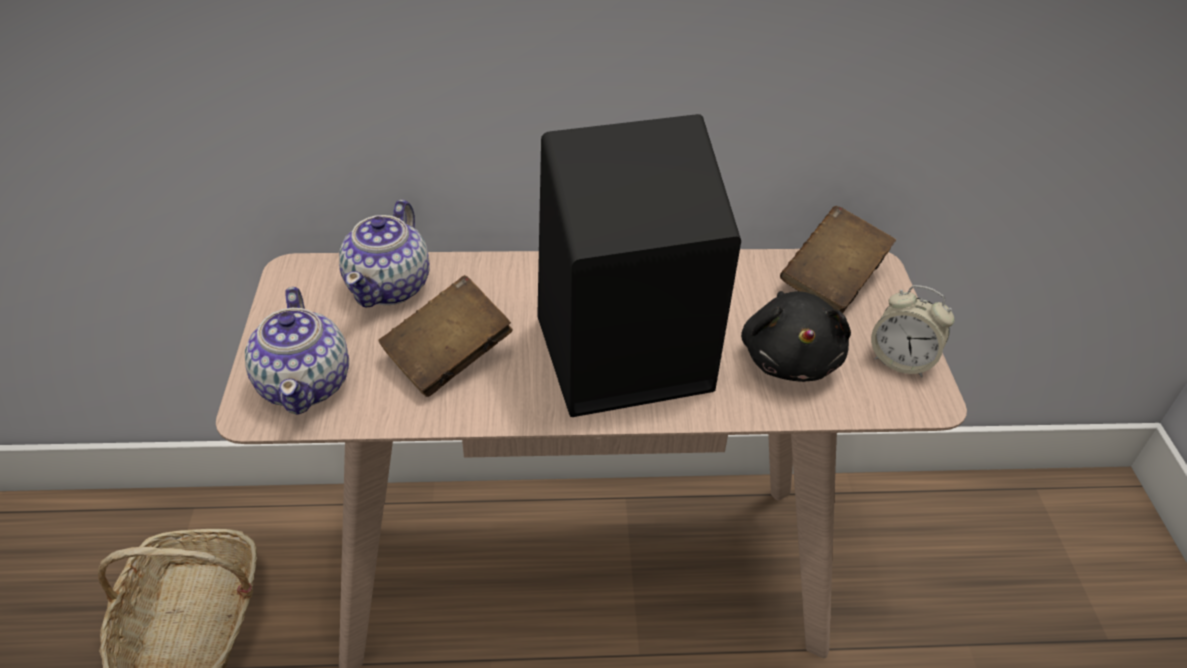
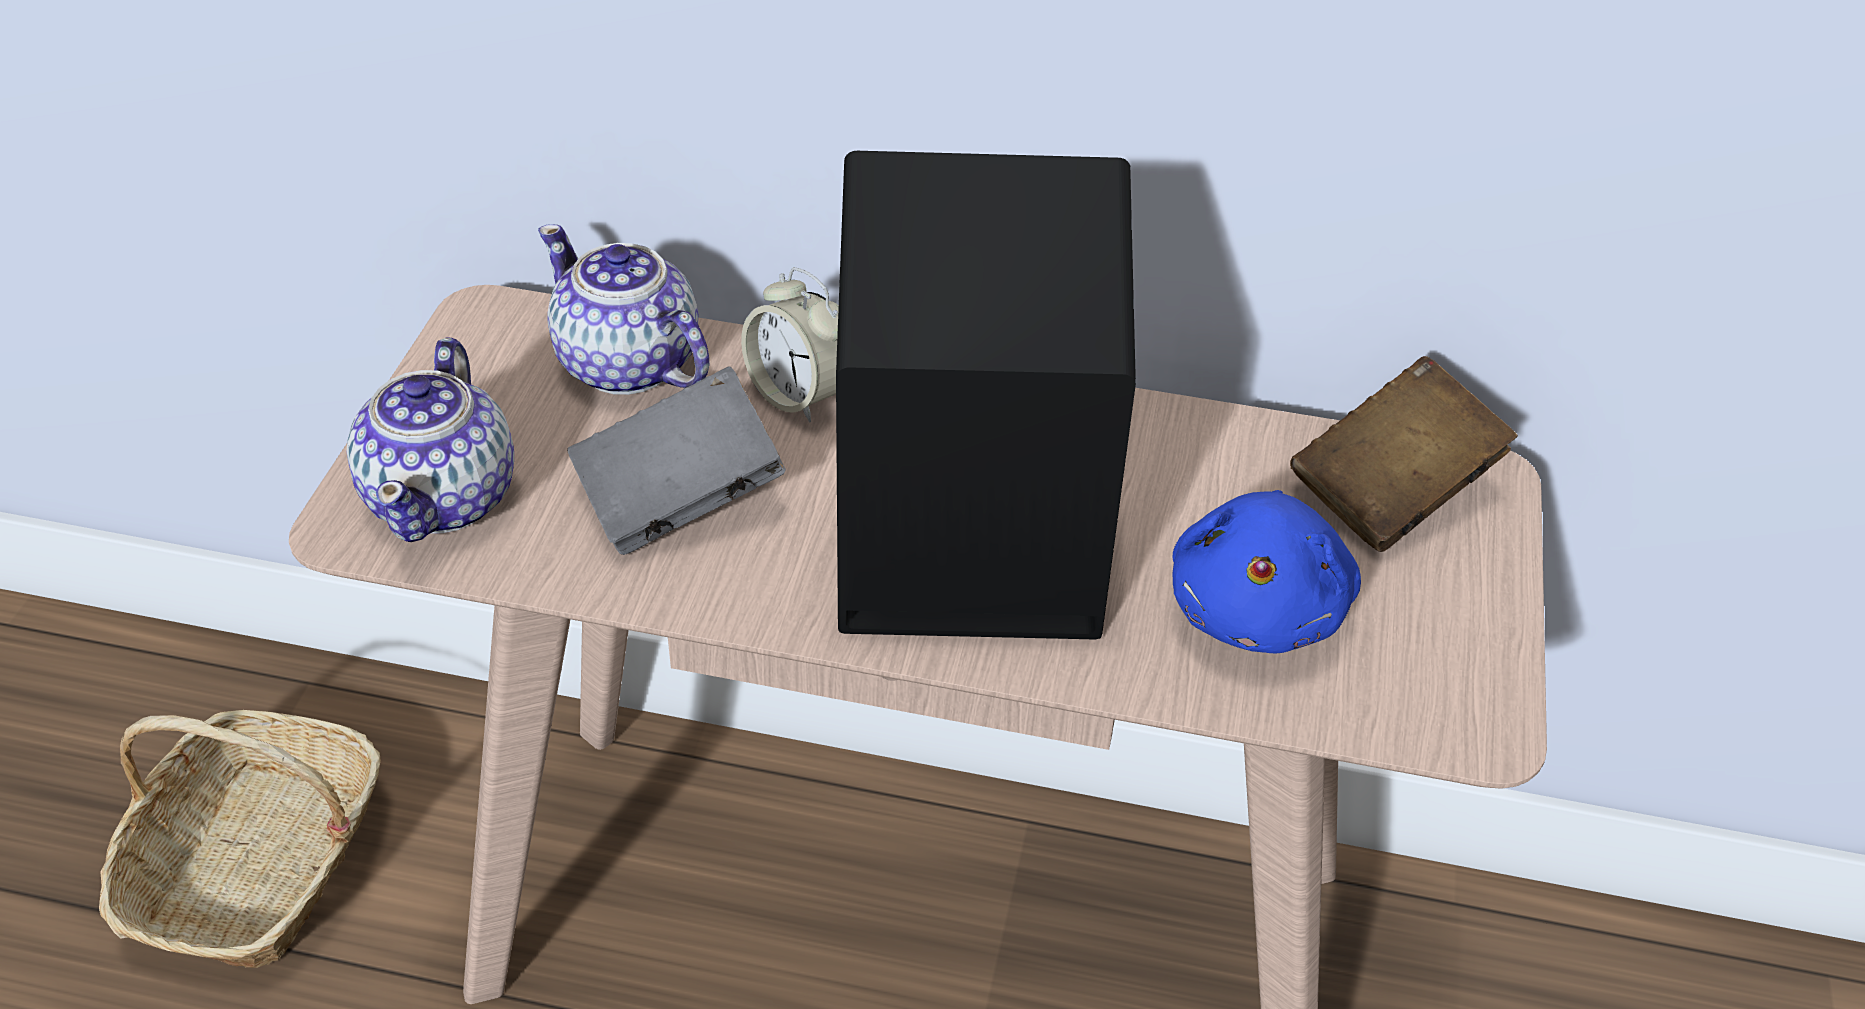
camera: 15 degrees right, 0 degrees up
teapot [339,200,430,308] -> teapot turned 105 degrees clockwise [538,224,710,395]
brown book [378,275,513,397] -> grey book [567,367,786,555]
black plush toy [741,291,851,382] -> blue plush toy [1173,490,1361,653]
alarm clock [871,285,954,377] -> alarm clock moved to [741,267,839,423]

